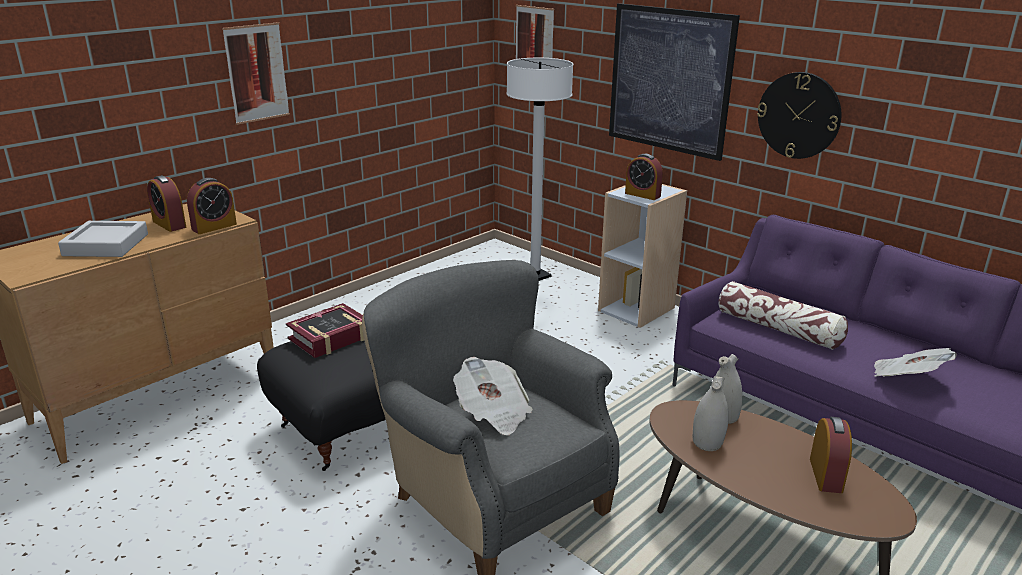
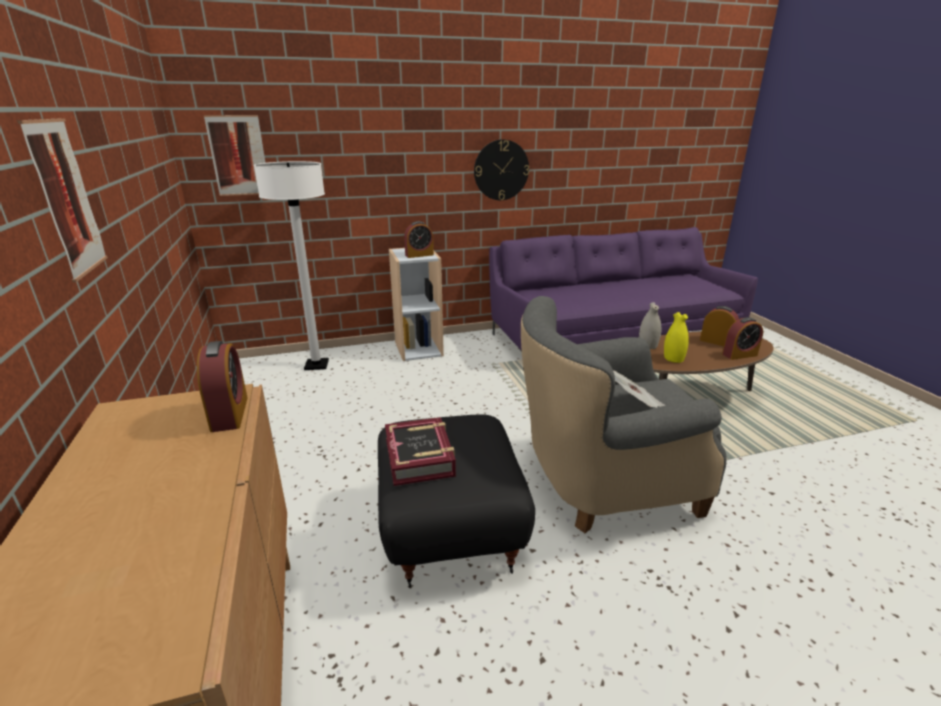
camera: 60 degrees left, 0 degrees up
grey tray [58,221,148,257] -> none
alarm clock [147,175,186,232] -> alarm clock moved to [722,317,763,360]
picture [609,3,740,161] -> none
white vase [693,376,729,451] -> yellow vase [664,312,689,363]
pillow [718,281,848,350] -> none
newspaper [874,348,957,377] -> none

